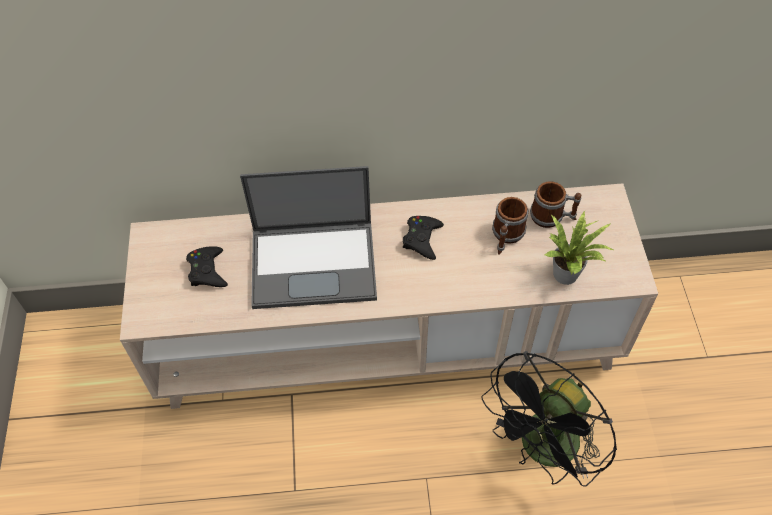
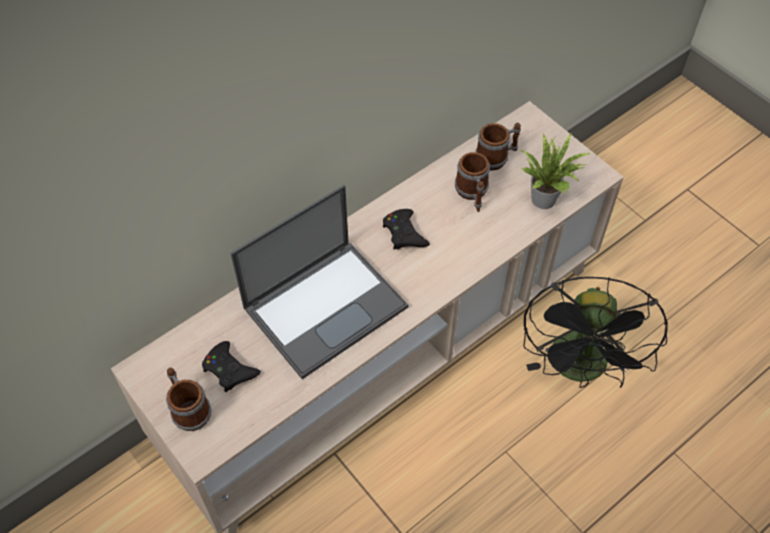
camera: 35 degrees left, 0 degrees up
none -> mug [166,368,211,431]

